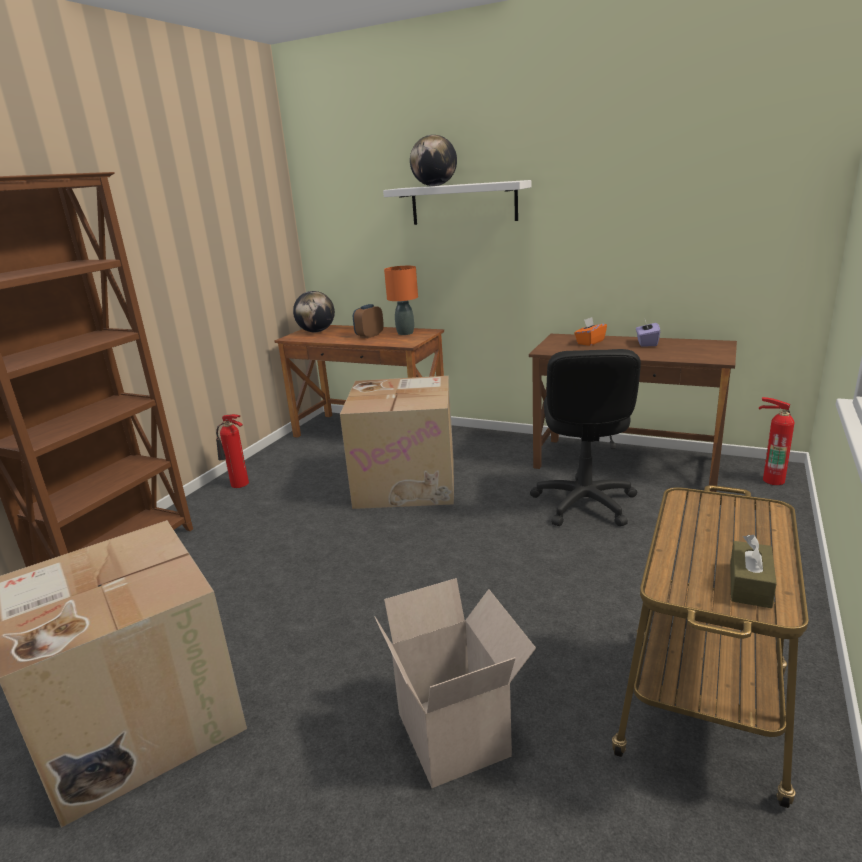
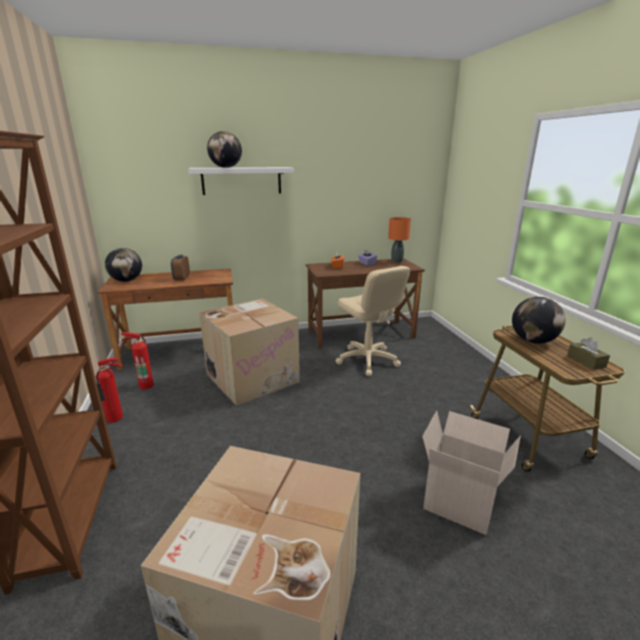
camera: 40 degrees left, 0 degrees up
orange table lamp [384,266,418,335] -> orange table lamp moved to [388,217,411,263]
black office chair [530,349,641,526] -> beige office chair [336,266,410,376]
fire extinguisher [759,397,795,485] -> fire extinguisher moved to [121,332,154,389]
none -> globe [512,297,565,344]

